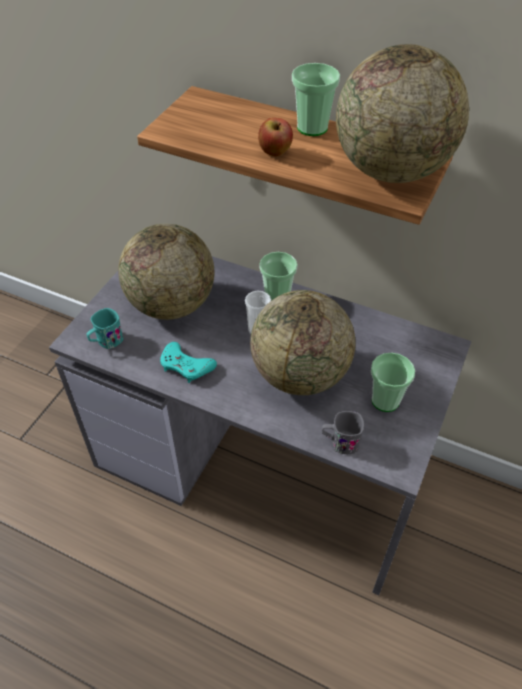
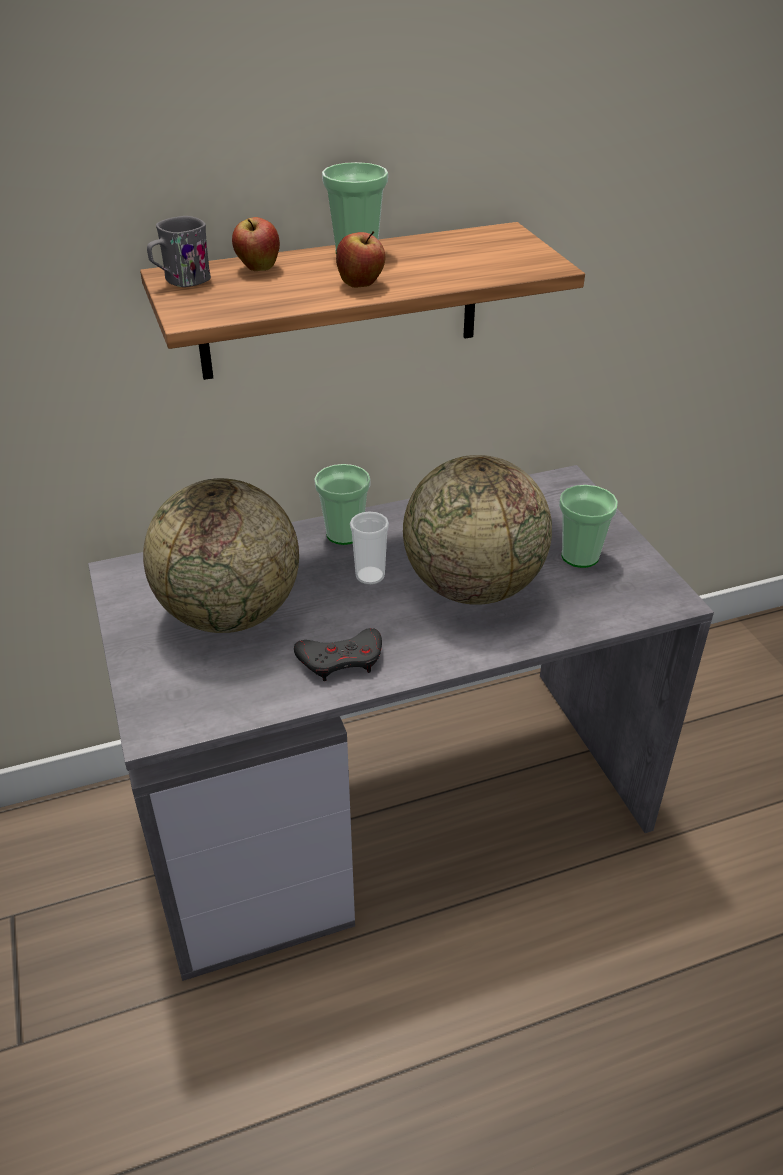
camera: 45 degrees left, 10 degrees down
turquoise mug [86,308,124,349] -> none
turquoise game controller [160,342,217,383] -> grey game controller [294,628,382,681]
grey mug [322,411,364,454] -> grey mug moved to [147,216,211,287]
globe [336,44,469,183] -> none
none -> apple [232,217,280,271]

